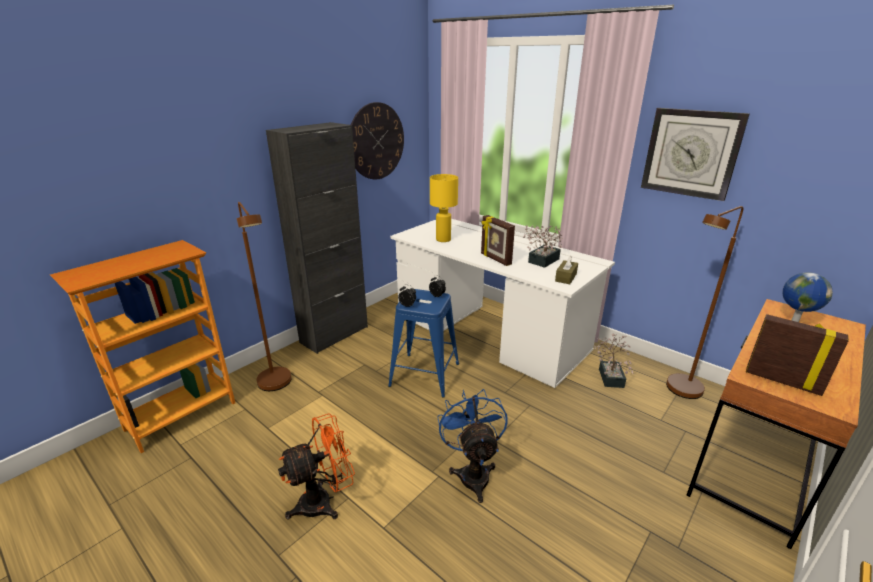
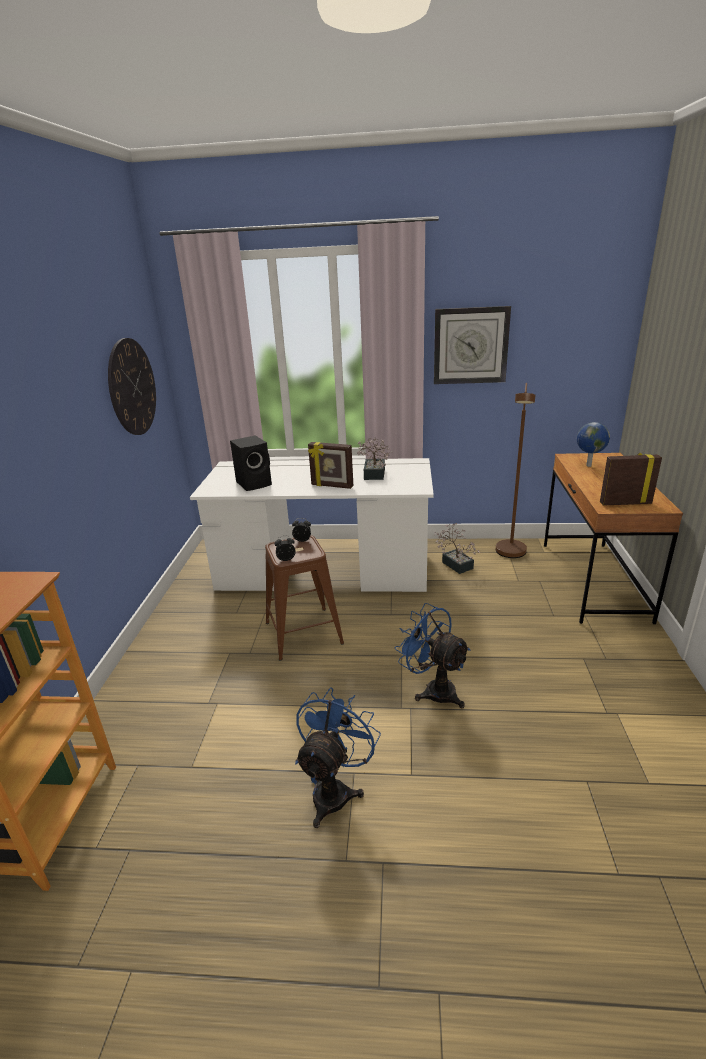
camera: 35 degrees left, 0 degrees up
brown floor lamp [237,202,292,391] -> none
black cabinet [266,122,368,354] -> none
orange fan [278,413,355,519] -> blue fan [295,687,381,828]
blue stool [388,289,459,398] -> brown stool [265,535,344,661]
yellow table lamp [430,174,458,242] -> black speaker [230,435,272,491]
brown tissue box [555,256,578,284] -> none

